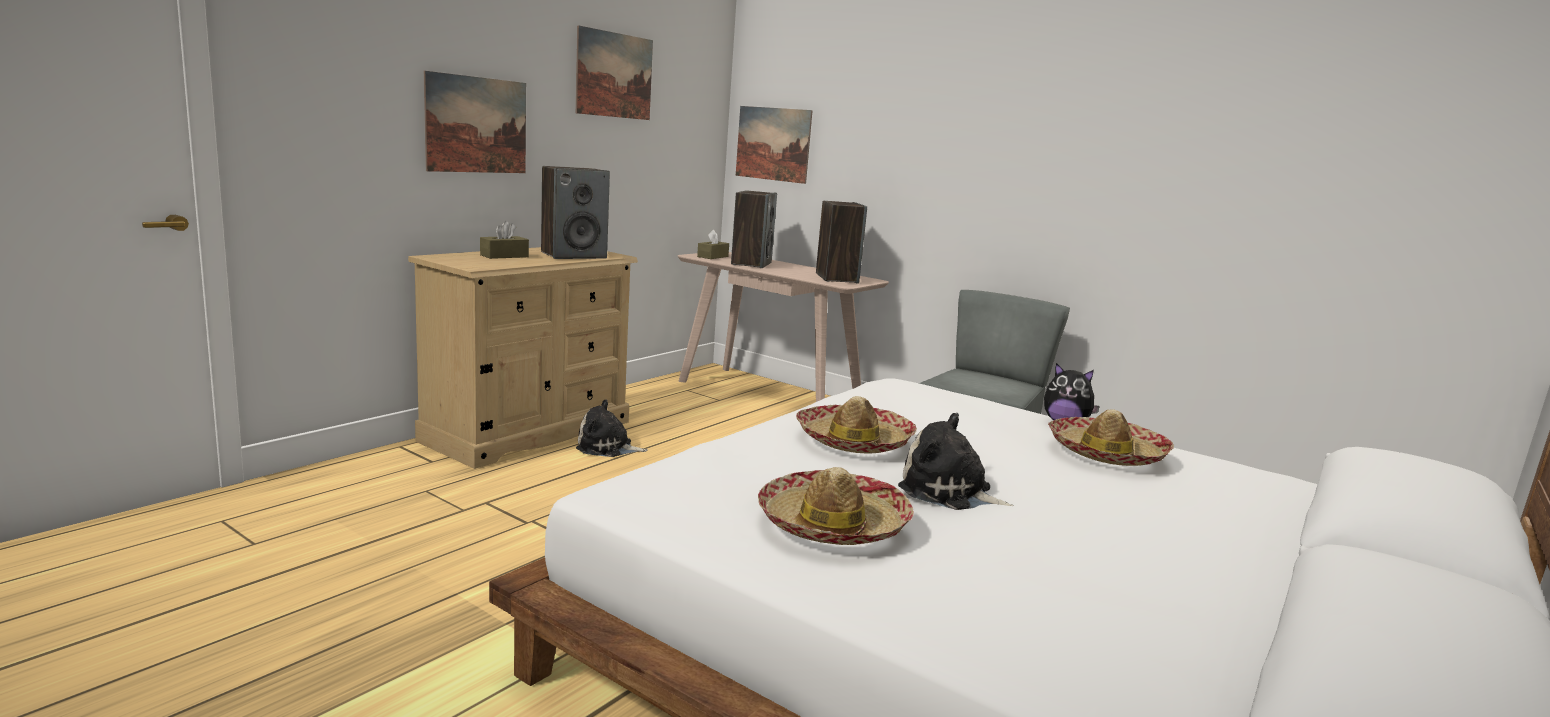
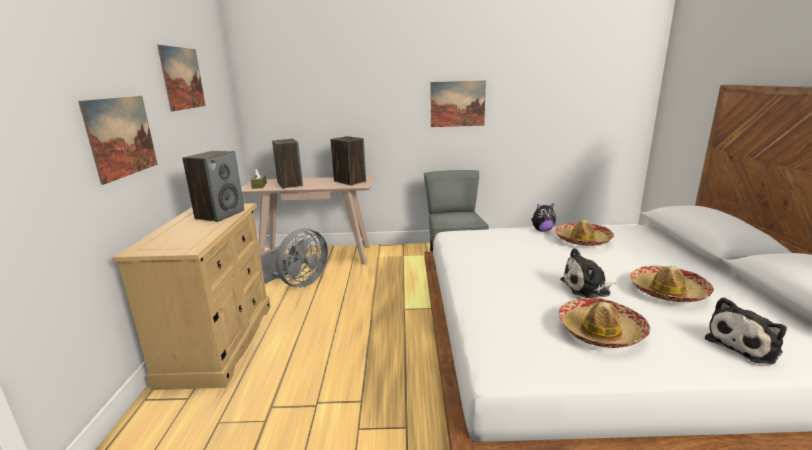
camera: 35 degrees left, 5 degrees up
brown tissue box [480,221,529,259] -> none
plush toy [576,399,648,457] -> plush toy moved to [705,297,787,365]
picture [736,106,813,184] -> picture moved to [431,80,486,127]
hat [796,396,917,453] -> hat moved to [630,266,714,302]
none -> grey fan [260,228,328,287]

